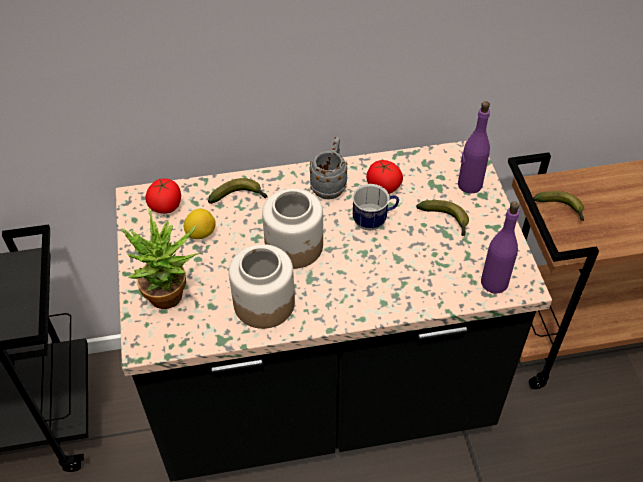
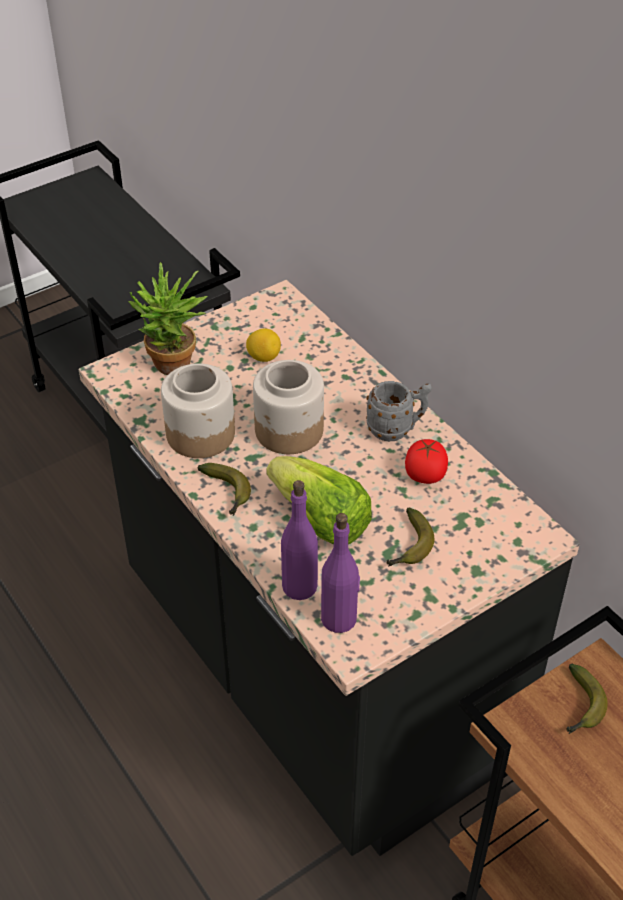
camera: 65 degrees right, 5 degrees down
tomato [145,179,181,214] -> none
banana [208,178,267,204] -> banana moved to [198,463,251,516]
mug [352,184,399,231] -> none
purple bottle [458,101,490,193] -> purple bottle moved to [281,480,318,600]
none -> lettuce [266,456,372,545]

